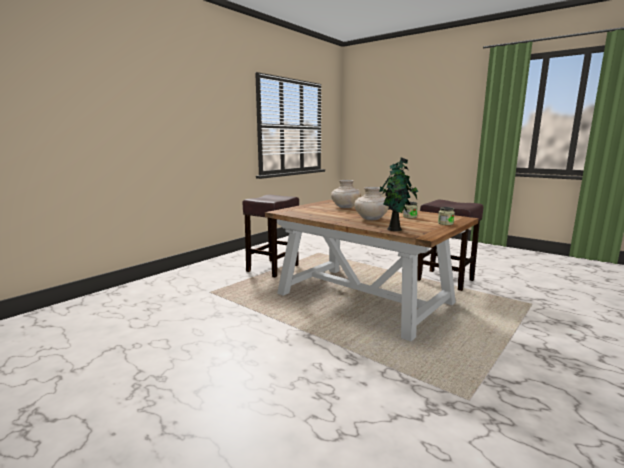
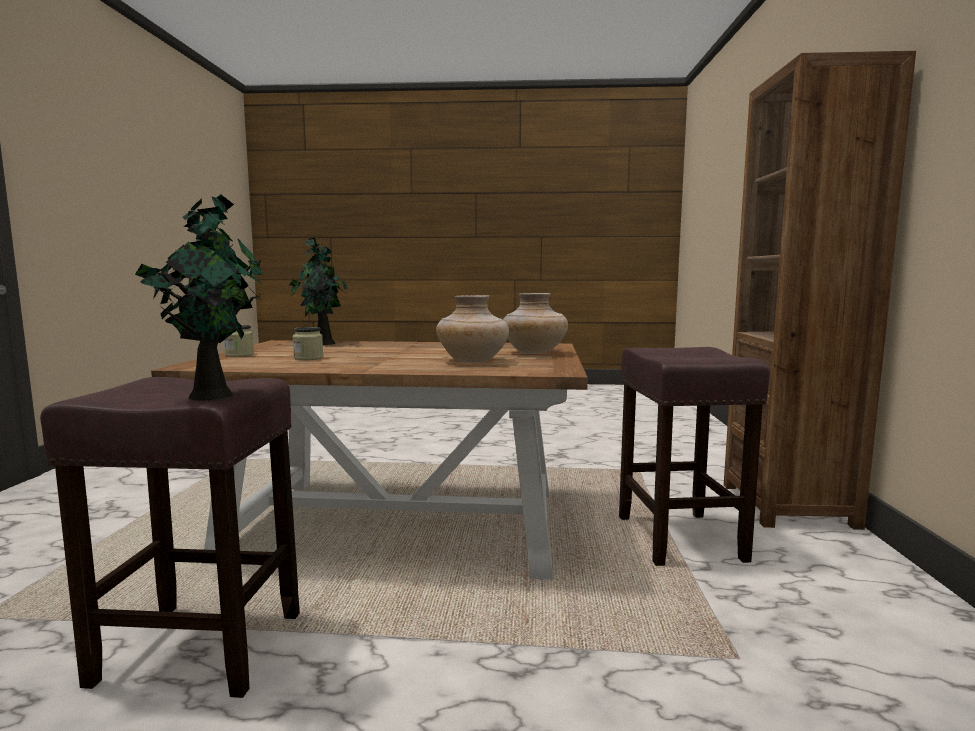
camera: 145 degrees right, 5 degrees down
beige vase [354,187,389,220] -> beige vase moved to [503,293,568,353]
none -> potted plant [135,194,263,401]
none -> brown bookcase [724,51,916,530]

